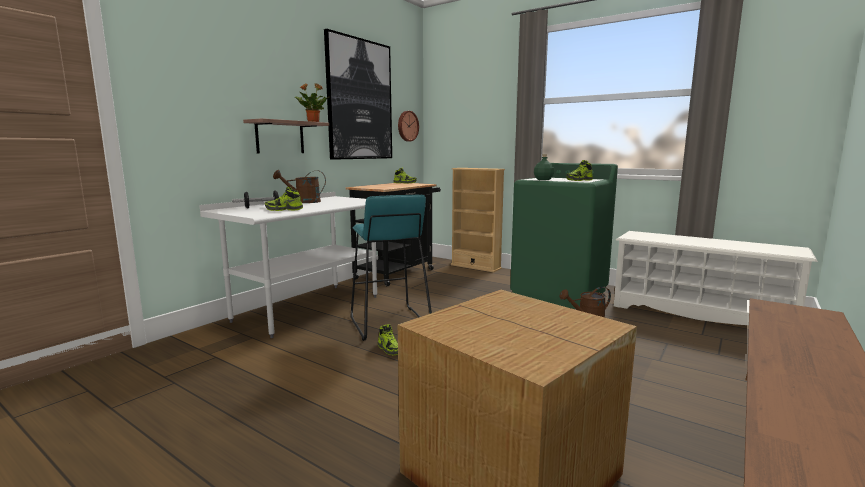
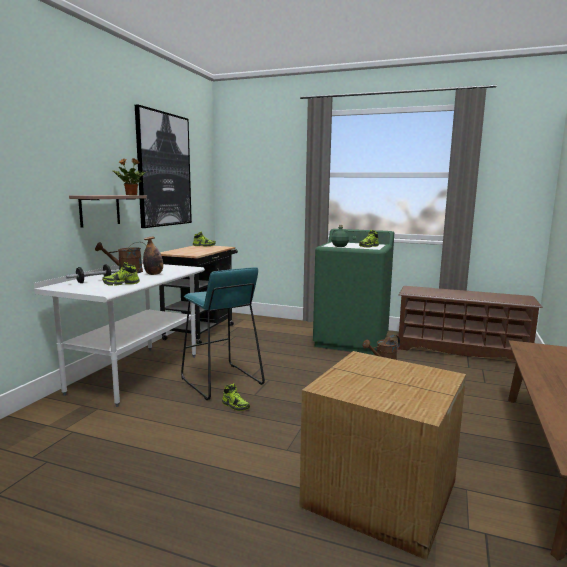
camera: 15 degrees left, 0 degrees up
wall clock [398,111,419,141] -> none
beige bookcase [451,168,505,272] -> none
white shoe rack [614,231,818,325] -> brown shoe rack [399,286,543,360]
none -> bottle [143,237,163,275]

